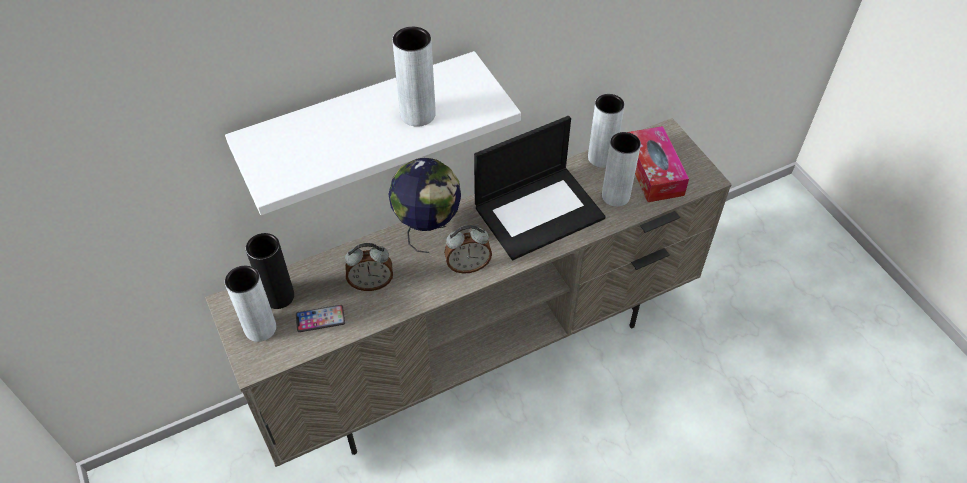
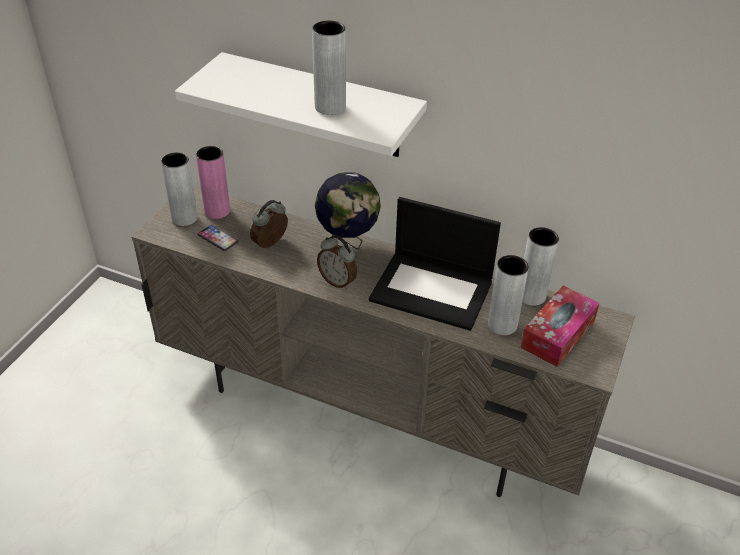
camera: 50 degrees right, 10 degrees down
black vase [246,233,294,309] -> pink vase [196,146,230,219]
alarm clock [345,243,393,291] -> alarm clock turned 90 degrees clockwise [250,200,288,249]

